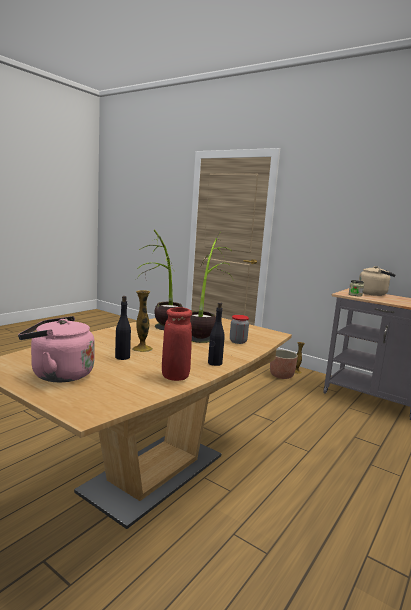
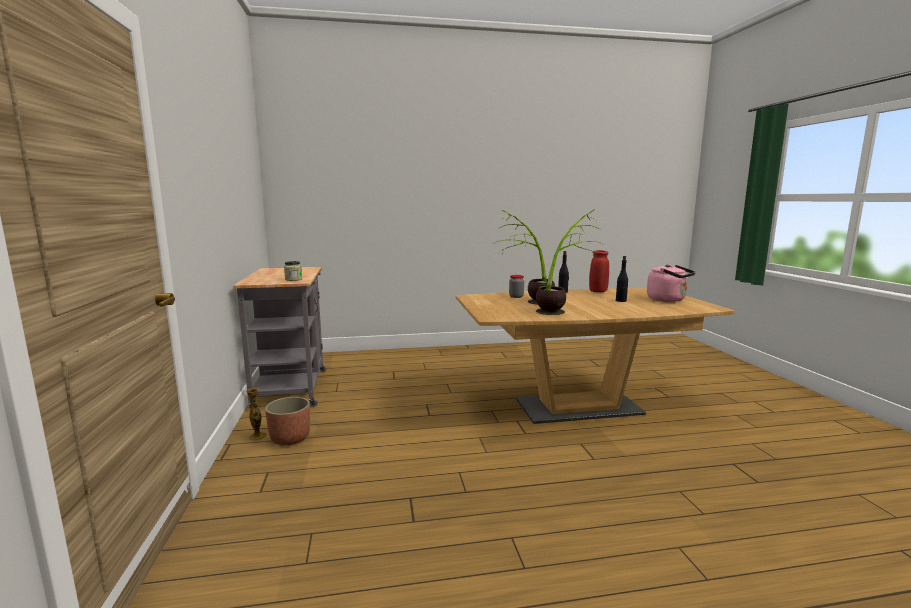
camera: 135 degrees left, 0 degrees up
vase [132,290,153,352] -> none
beige kettle [359,266,396,296] -> none

